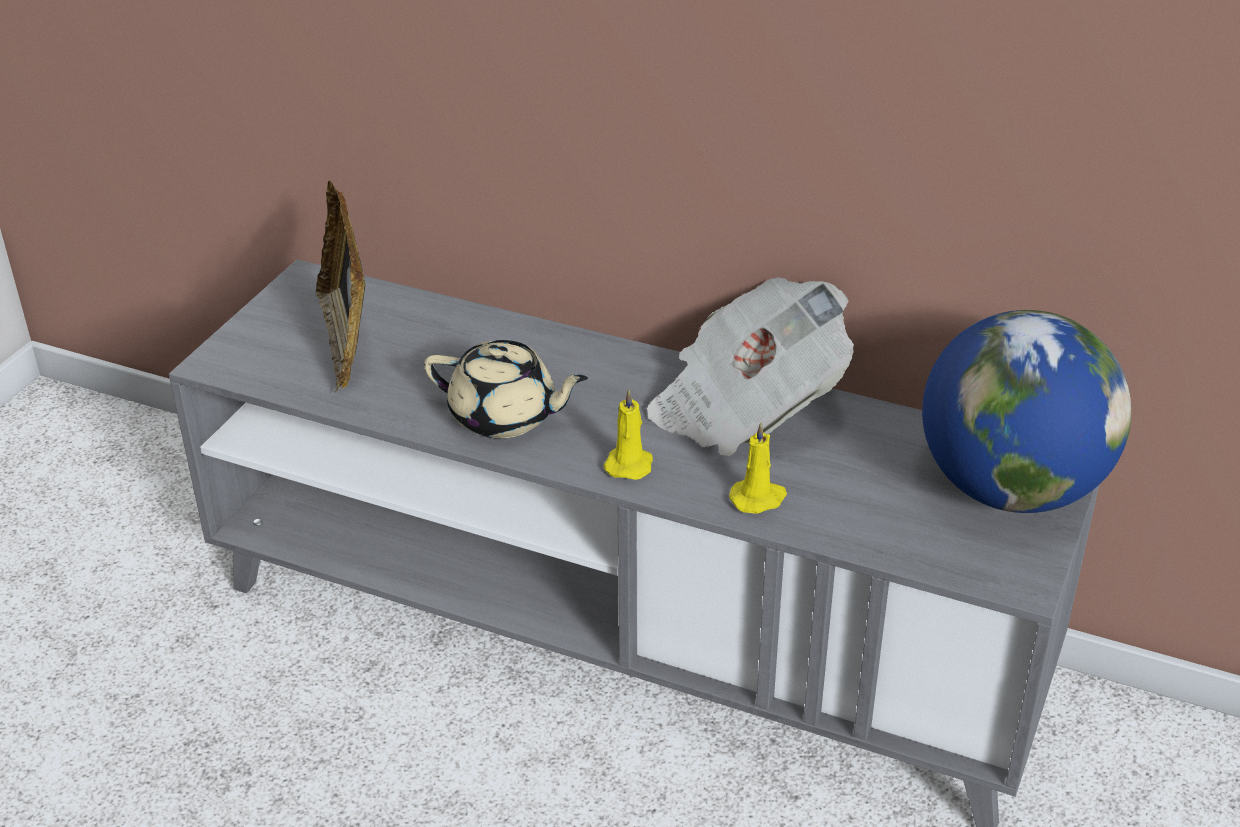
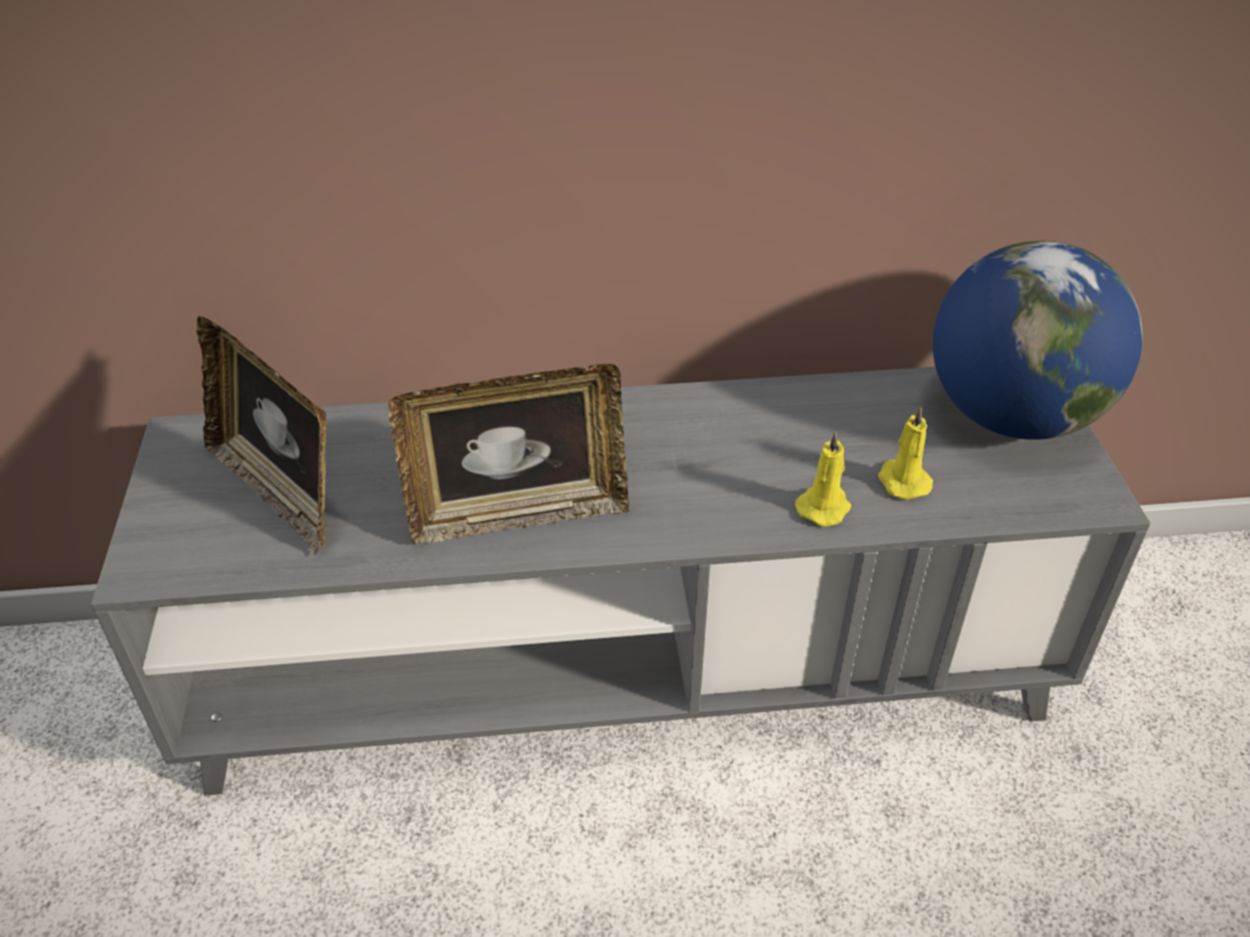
camera: 30 degrees left, 5 degrees up
beige teapot [424,340,588,438] -> picture frame [389,364,629,544]
yellow candle [603,389,653,480] -> yellow candle moved to [878,406,933,500]
newspaper [647,277,854,456] -> none

